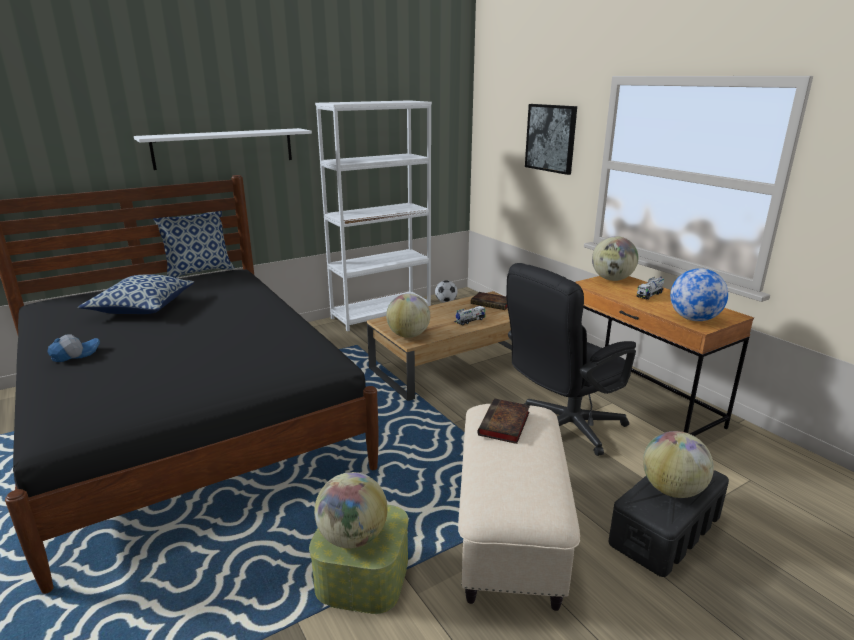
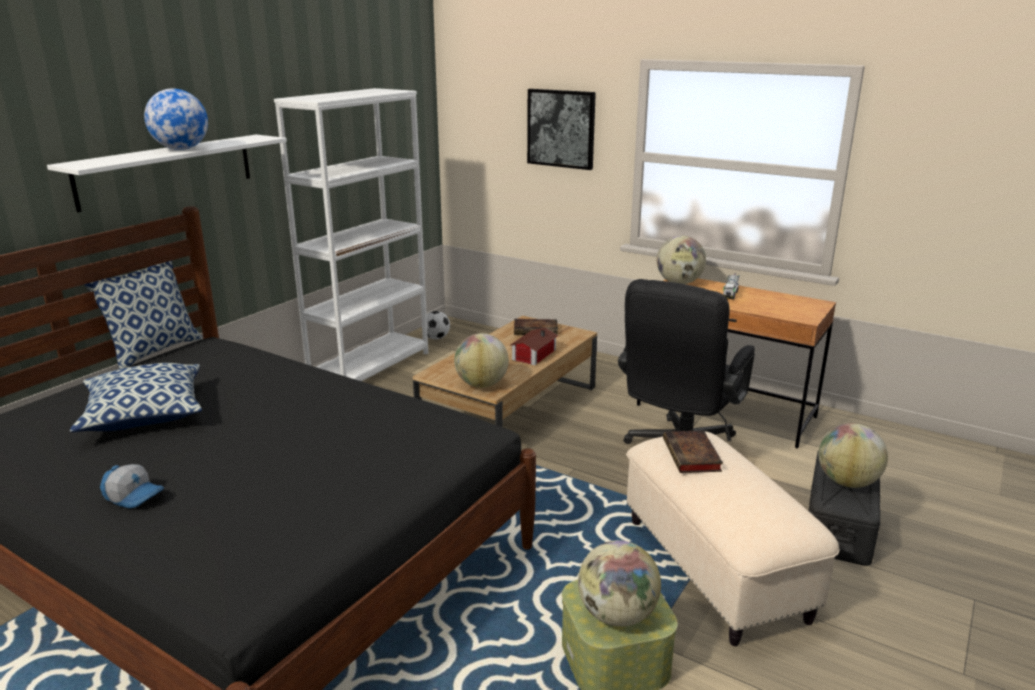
camera: 25 degrees left, 0 degrees up
cap [48,334,100,362] -> cap turned 90 degrees clockwise [100,464,164,508]
toy truck [454,306,485,325] -> toy house [510,328,558,365]
globe [670,268,728,321] -> globe moved to [144,88,208,150]

